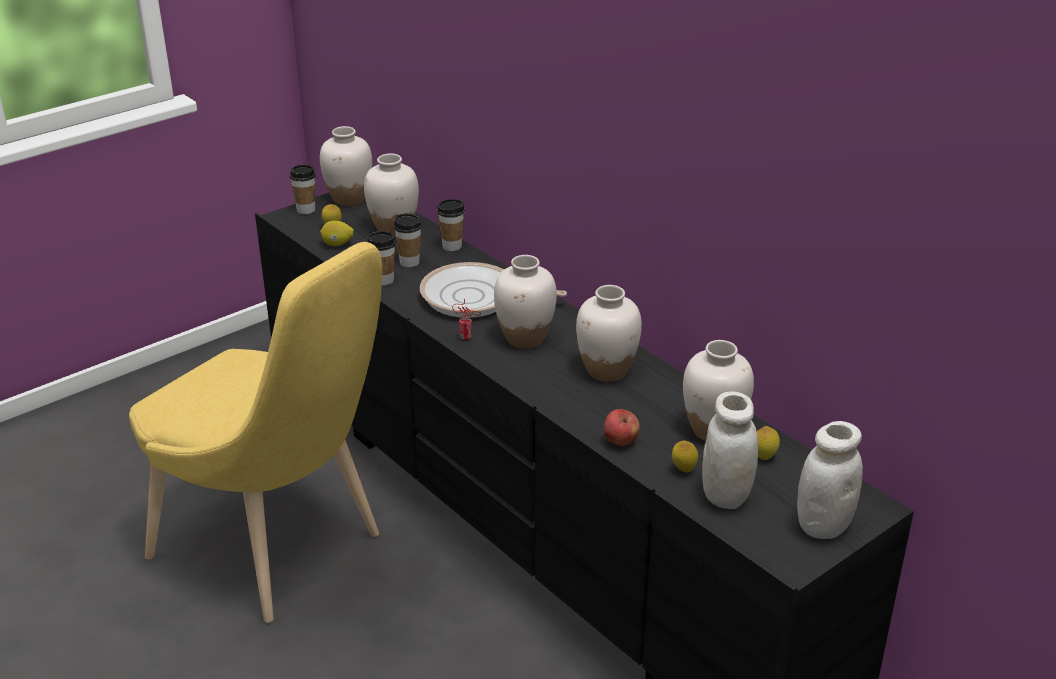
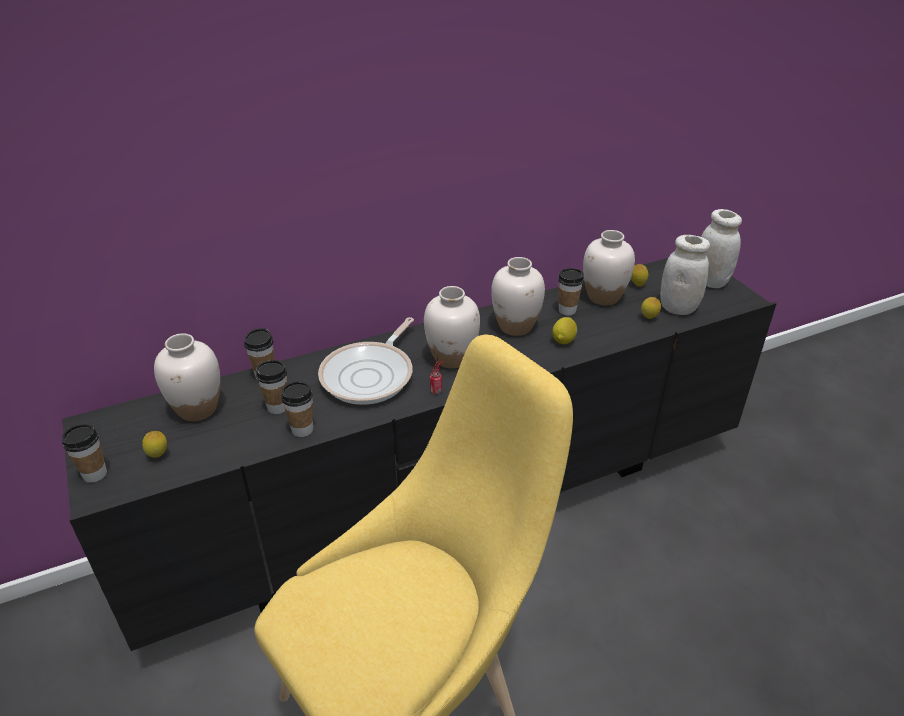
camera: 75 degrees left, 5 degrees up
white vase [320,126,372,206] -> none
lemon [320,221,354,246] -> lemon moved to [552,317,577,344]
apple [604,409,640,446] -> none
none -> cup [558,268,584,316]

